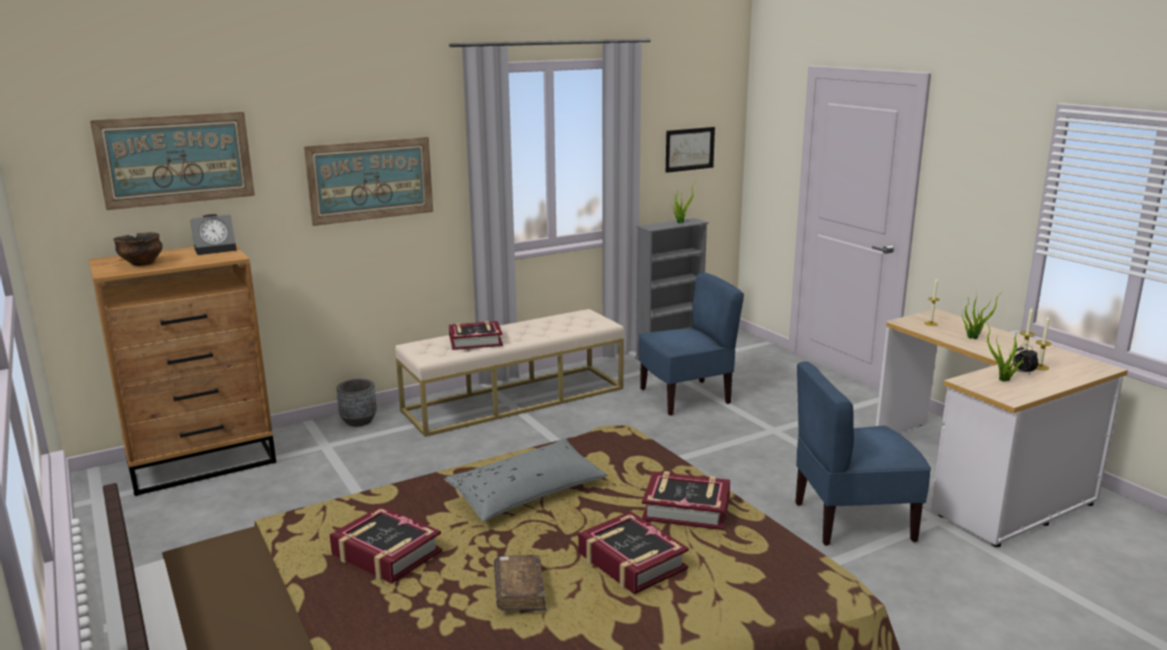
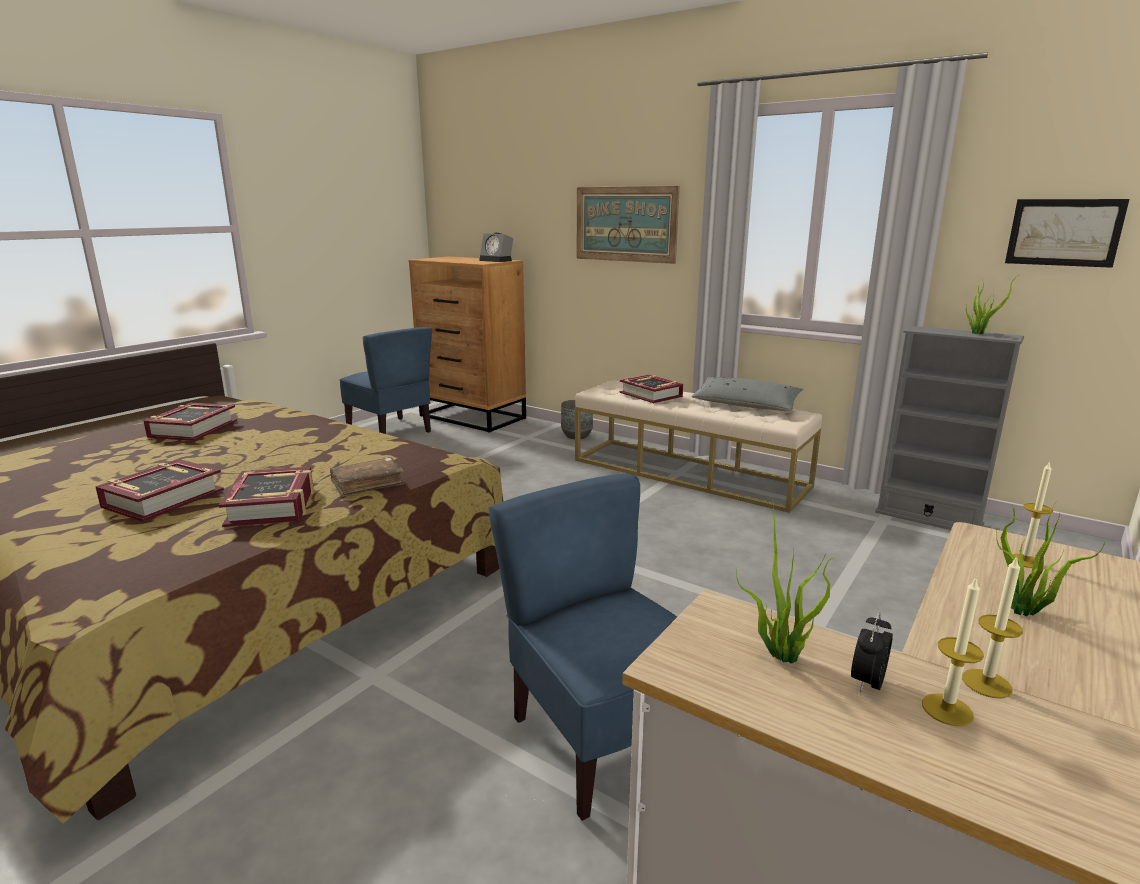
camera: 65 degrees right, 0 degrees up
picture [90,112,255,210] -> none
bowl [113,232,163,266] -> none
grey pillow [444,438,608,522] -> grey pillow moved to [691,377,804,411]
brown book [494,555,546,611] -> brown book moved to [330,457,404,497]
blue chair [638,272,744,416] -> blue chair moved to [339,327,432,434]

